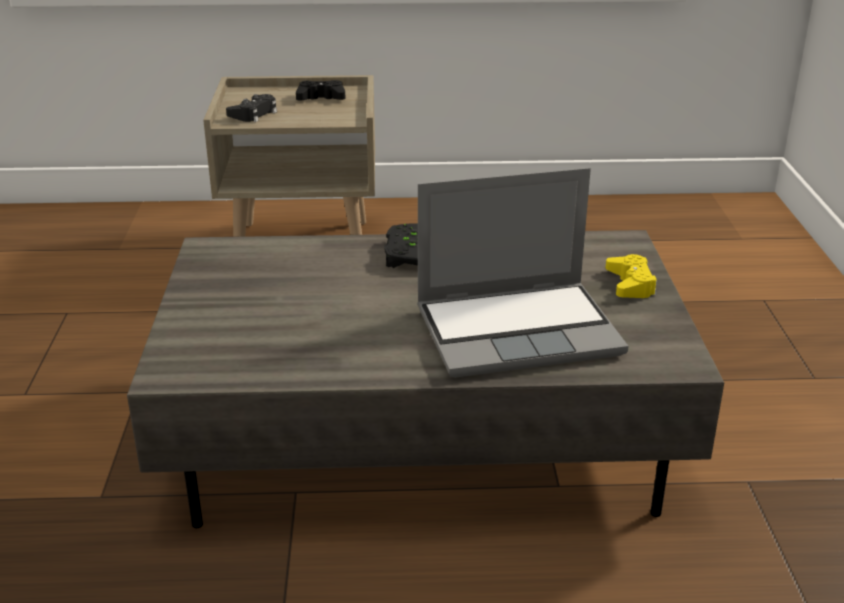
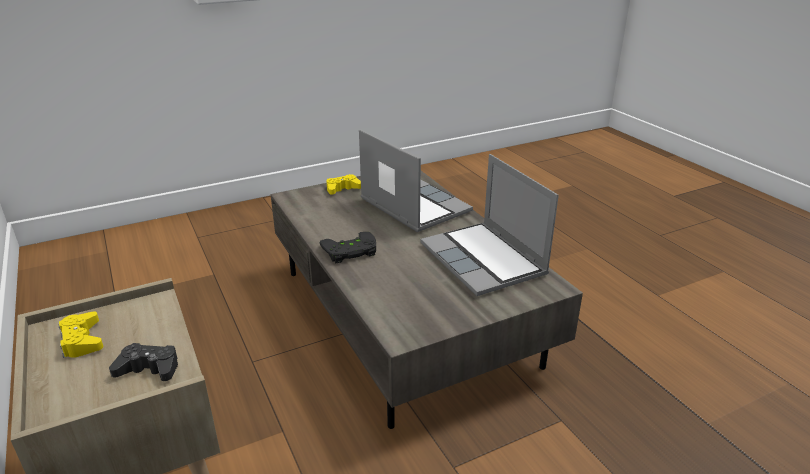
camera: 115 degrees left, 0 degrees up
black game controller [296,80,345,101] -> yellow game controller [59,312,103,358]
none -> laptop [421,154,559,296]

